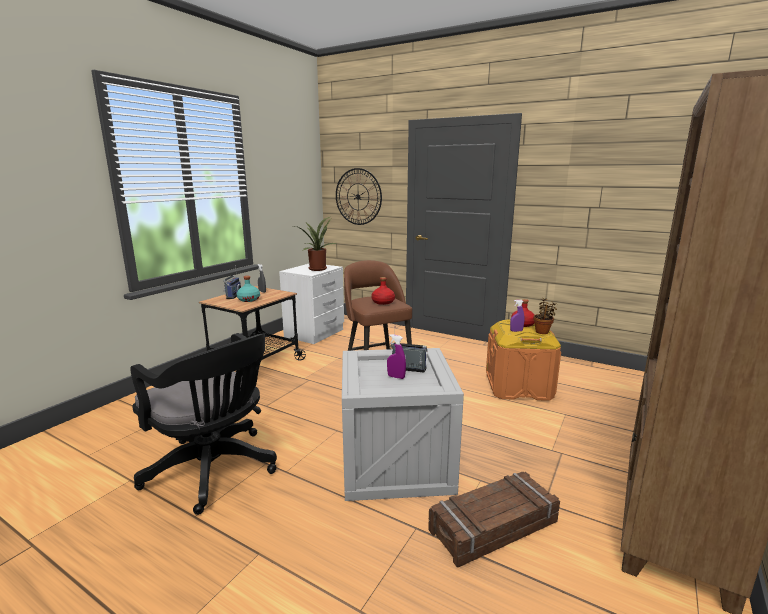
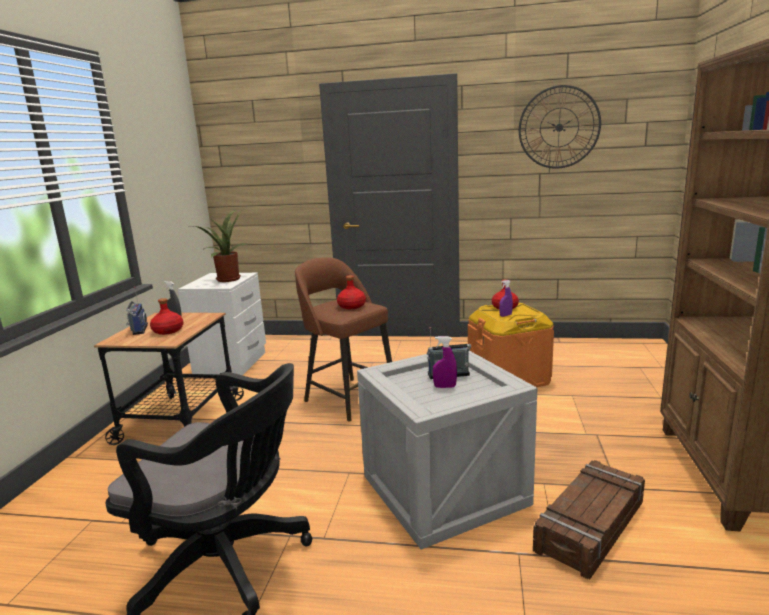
camera: 20 degrees left, 0 degrees up
turquoise bottle [237,276,260,302] -> red bottle [150,298,184,335]
wall clock [336,168,382,225] -> wall clock moved to [519,85,601,169]
potted plant [533,298,557,334] -> none

